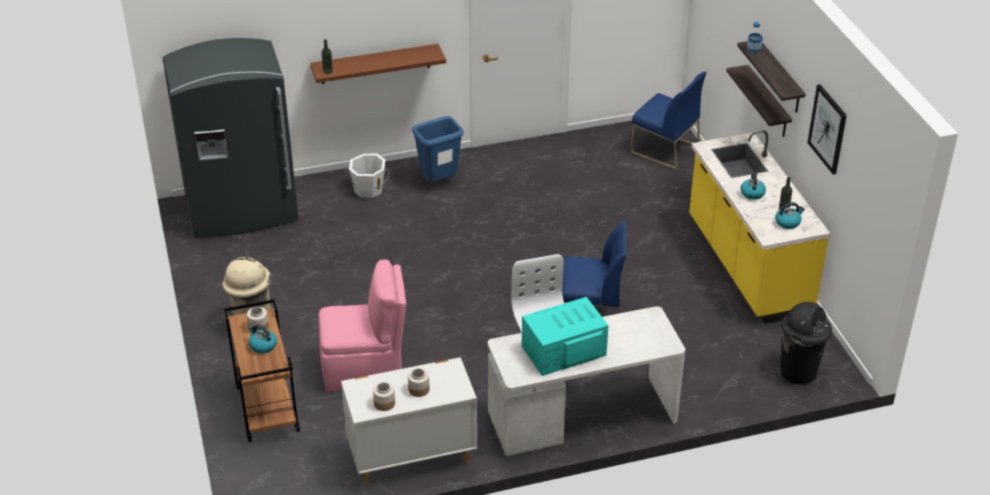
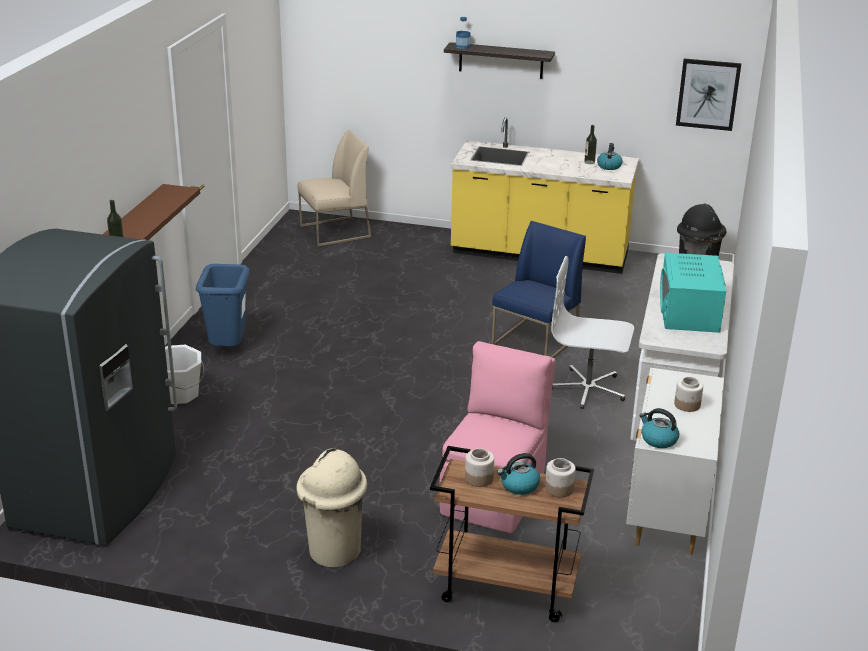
camera: 60 degrees left, 10 degrees down
jar [373,382,395,411] -> jar moved to [545,458,576,497]
blue chair [630,71,706,170] -> beige chair [298,130,371,247]
shelf [726,65,792,137] -> none
kettle [740,172,766,200] -> kettle moved to [639,408,679,448]
picture [808,84,847,174] -> picture moved to [676,59,742,131]

